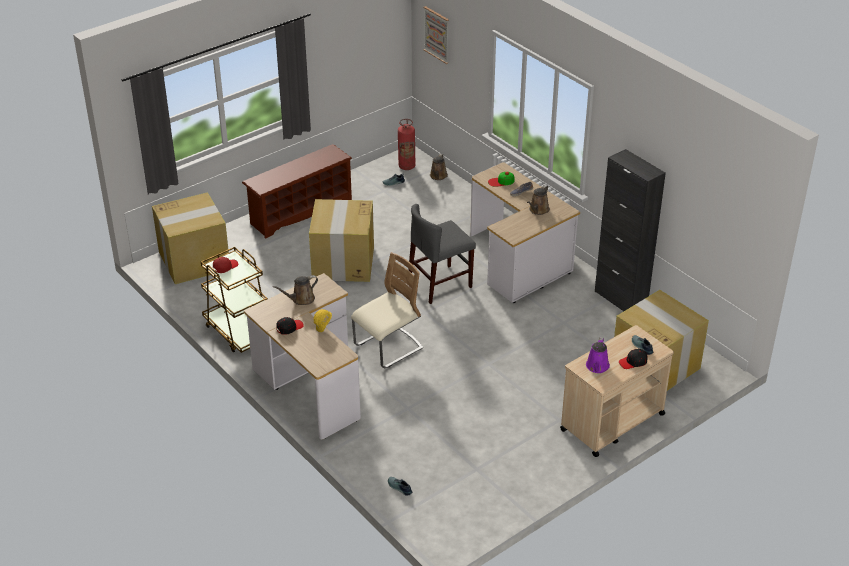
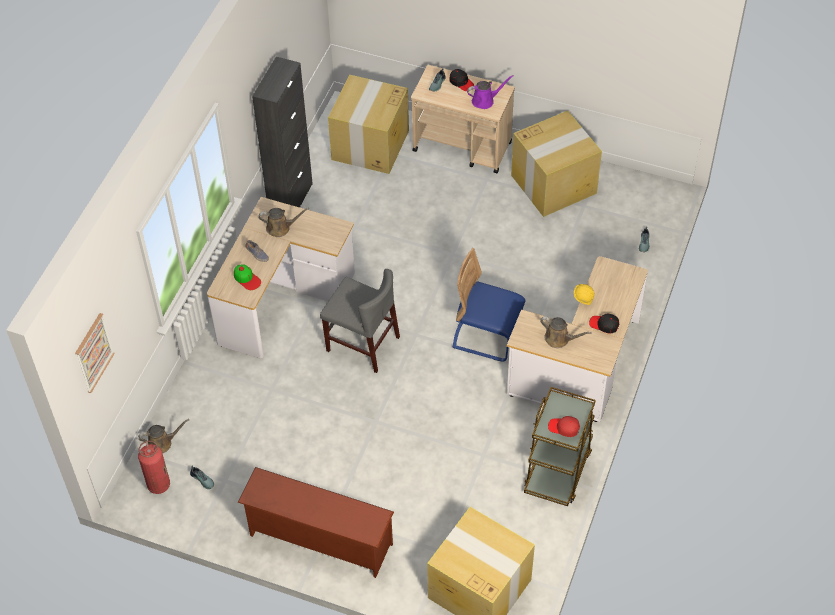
camera: 120 degrees left, 15 degrees up
cardboard box [309,199,374,282] -> cardboard box moved to [511,111,602,217]
beige chair [351,252,423,368] -> blue chair [452,248,526,362]

